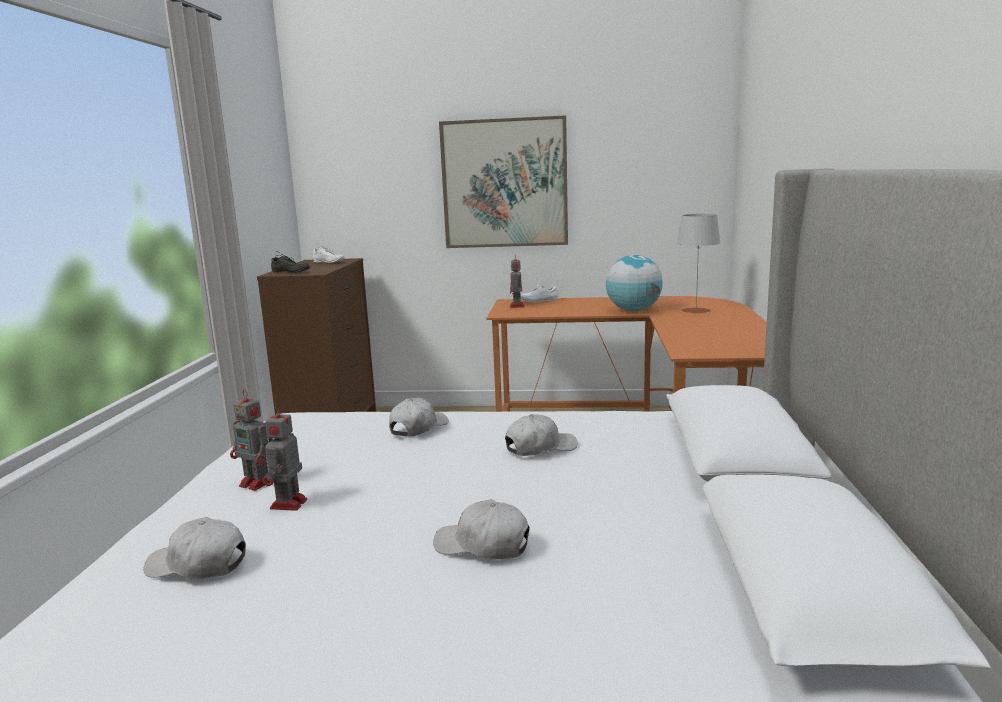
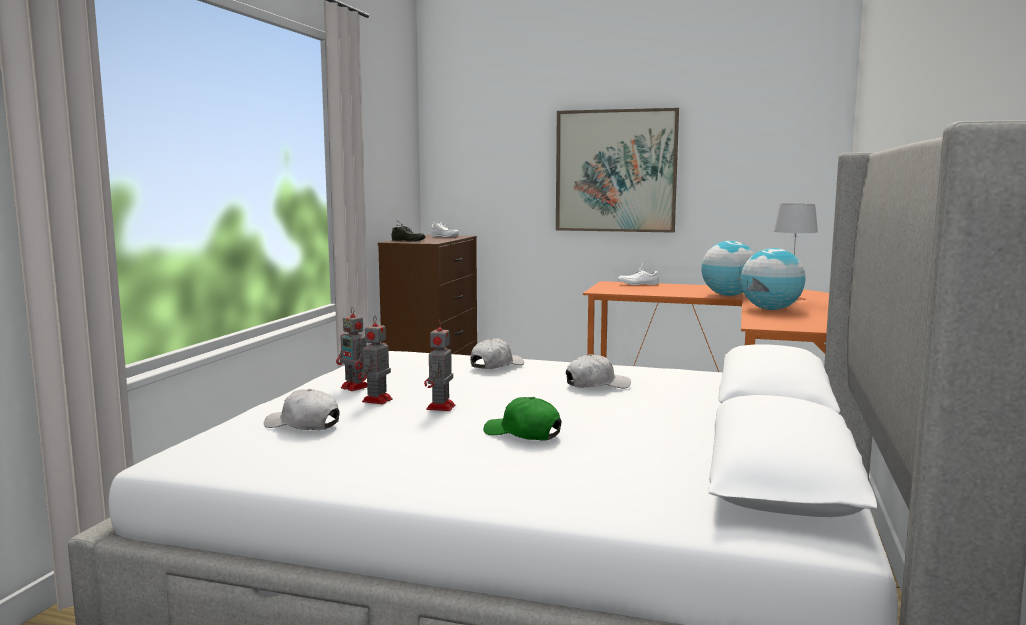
camera: 10 degrees right, 5 degrees down
white cap [433,499,530,560] -> green cap [483,397,562,441]
toy robot [510,254,524,308] -> toy robot moved to [424,320,455,411]
none -> globe [740,248,805,310]

